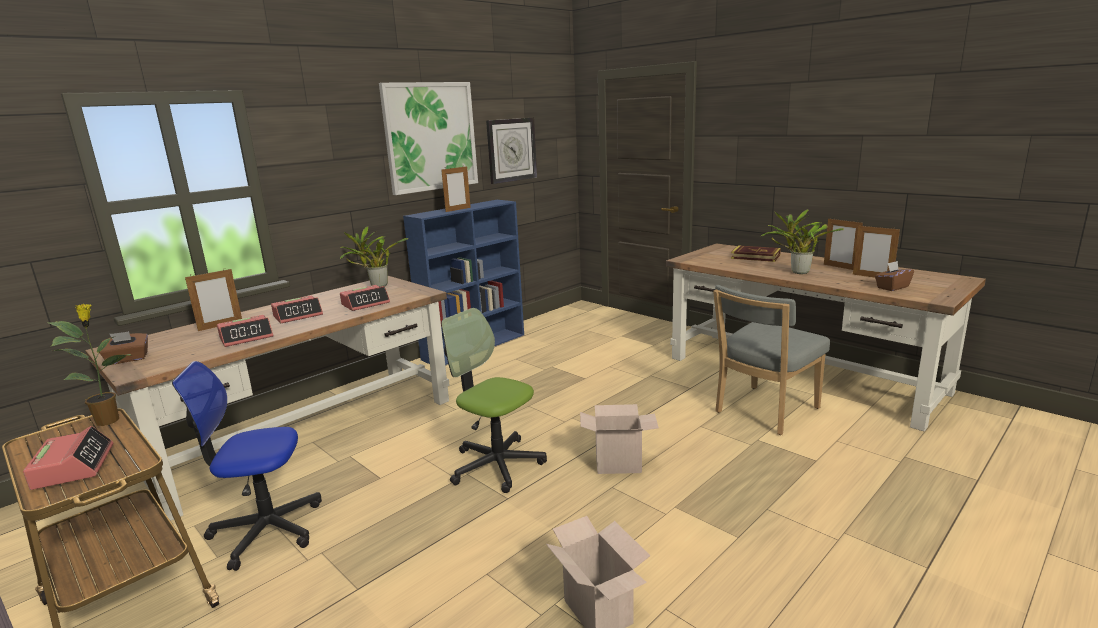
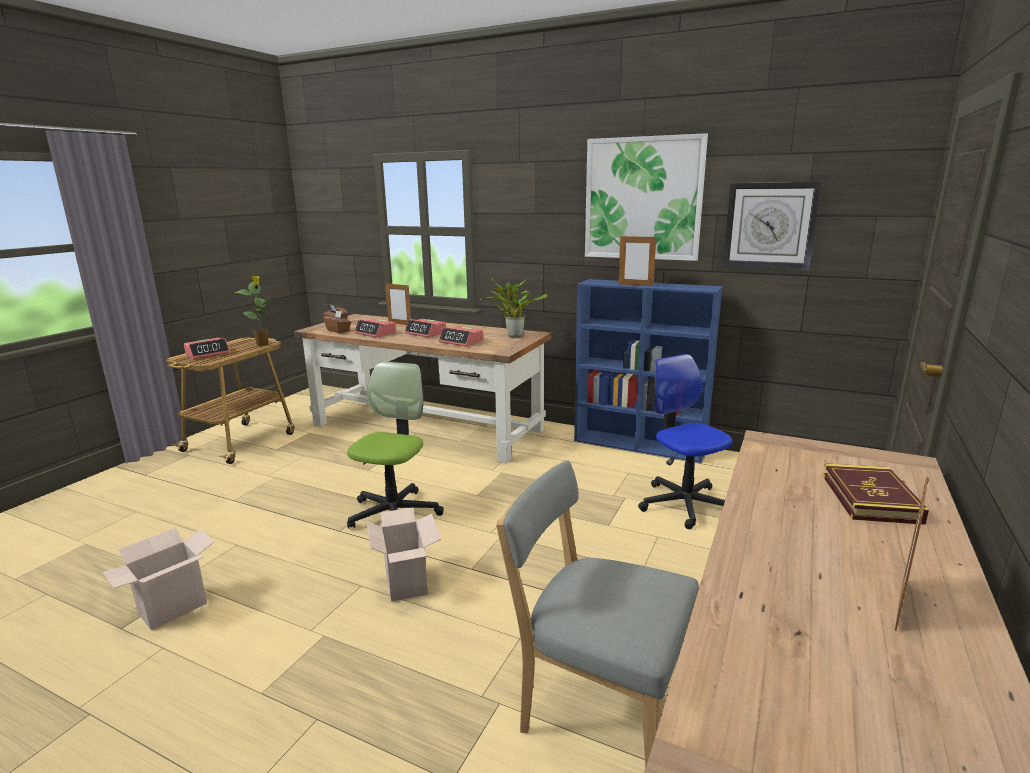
camera: 70 degrees right, 0 degrees up
office chair [172,361,322,571] -> office chair moved to [638,354,733,529]
potted plant [761,209,844,274] -> none
picture frame [853,224,900,278] -> none
brown tissue box [875,261,914,291] -> brown tissue box moved to [324,310,351,333]

